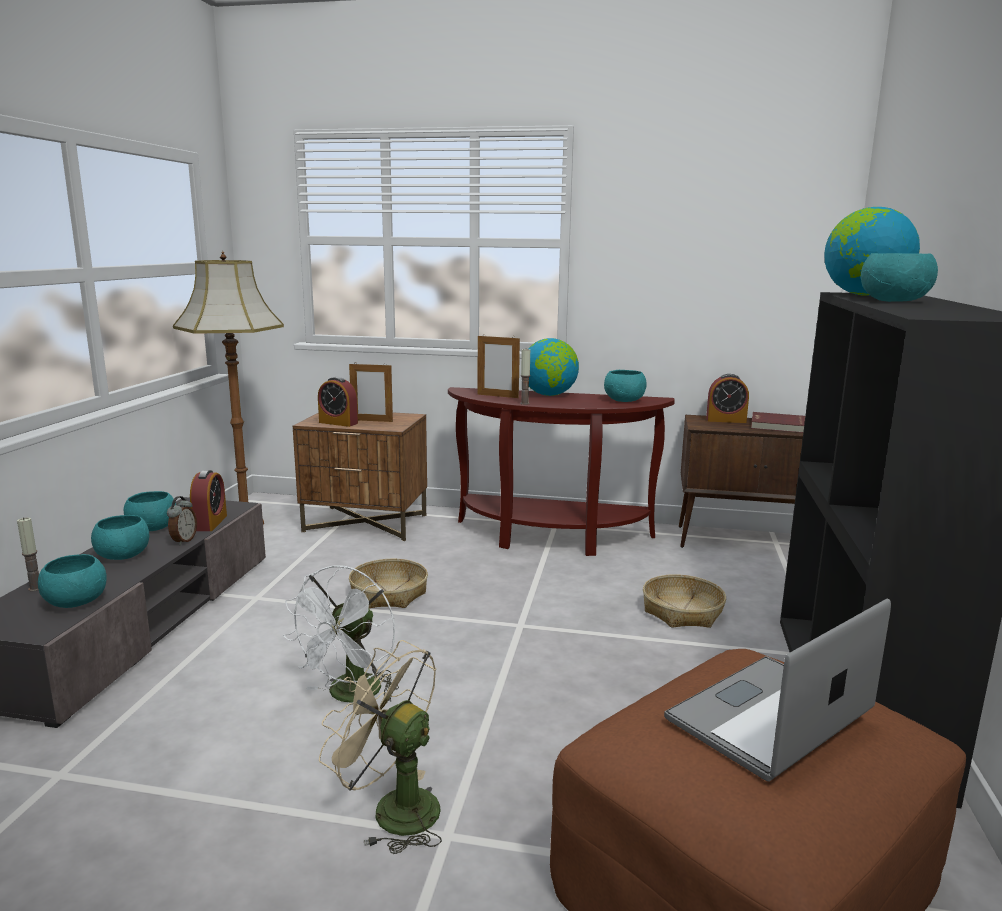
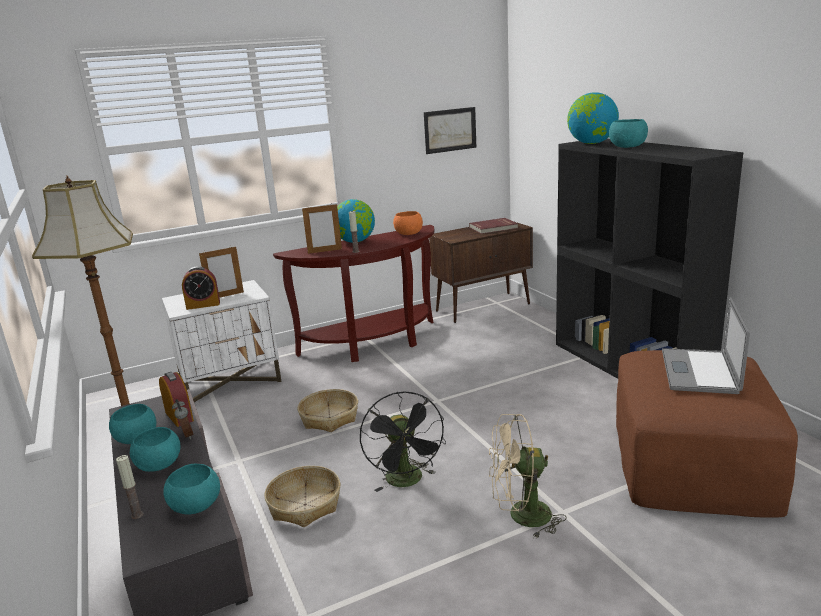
camera: 35 degrees left, 5 degrees up
white fan [283,565,399,703] -> black fan [360,392,446,492]
brown nightstand [293,412,427,541] -> white nightstand [162,280,282,402]
turquoise bowl [604,370,647,402] -> orange bowl [393,211,423,235]
basket [643,574,726,628] -> basket moved to [265,466,340,527]
alarm clock [706,374,749,423] -> none
none -> picture [424,107,476,154]

